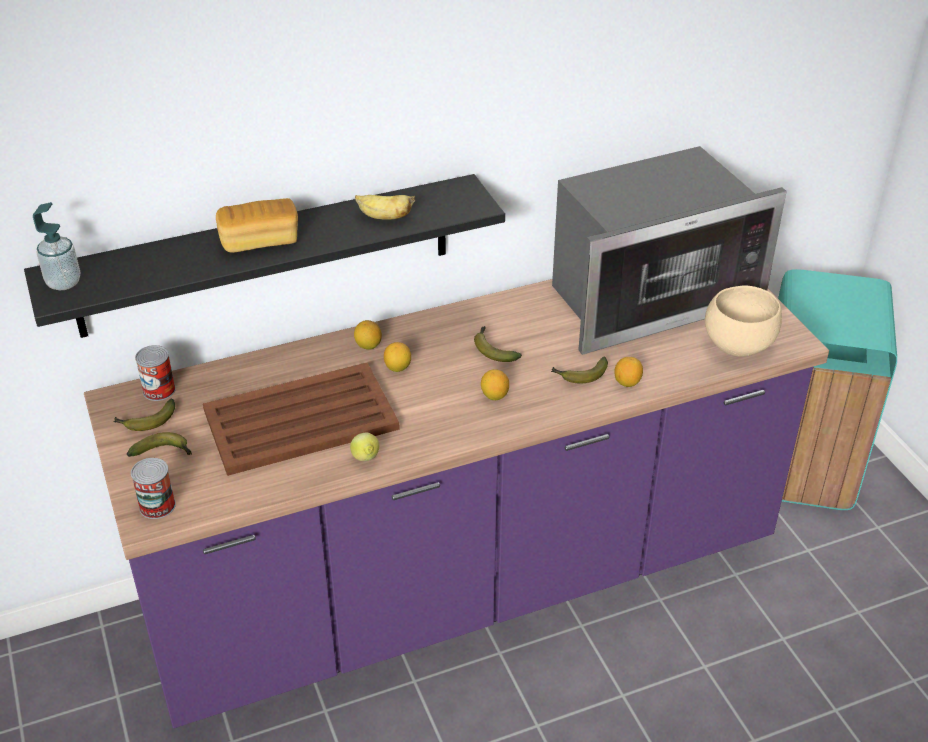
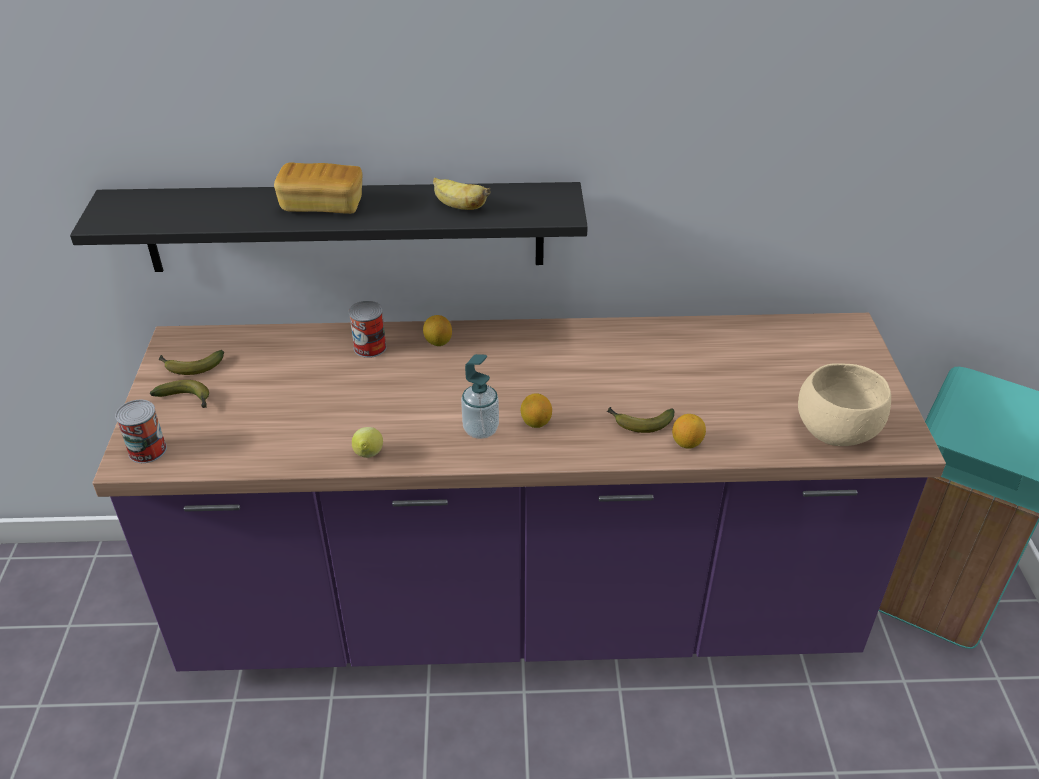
camera: 20 degrees right, 0 degrees up
soap dispenser [33,202,80,290] -> soap dispenser moved to [461,354,499,439]
can [135,345,176,401] -> can moved to [349,301,387,358]
brown tray [203,363,400,476] -> none
lemon [384,342,411,372] -> none
banana [474,326,522,362] -> none
microwave [552,146,787,355] -> none

